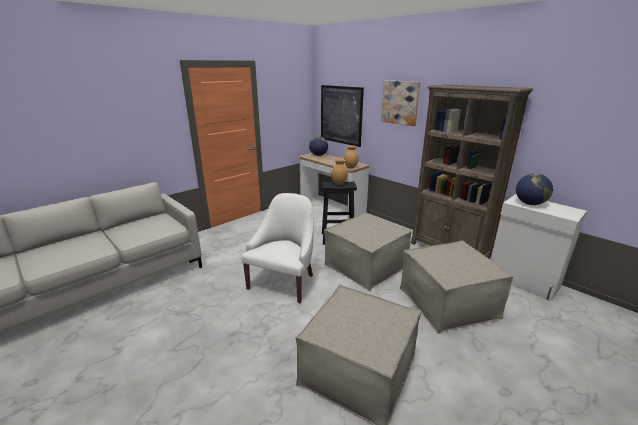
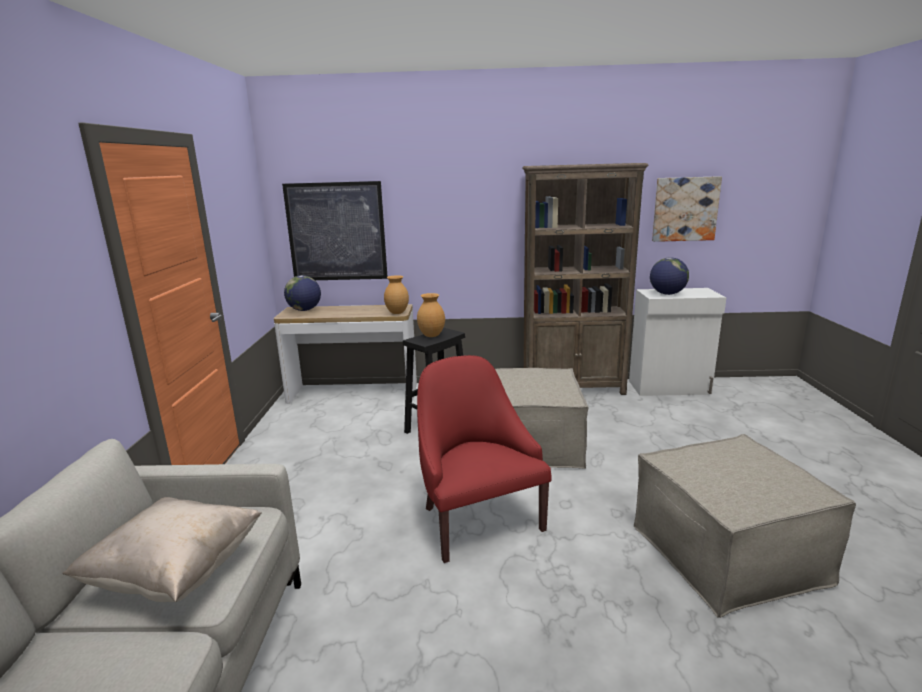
camera: 45 degrees left, 5 degrees down
white armchair [242,193,314,303] -> red armchair [417,355,552,563]
picture [381,80,421,126] -> picture moved to [652,176,722,242]
beige ottoman [400,240,513,334] -> none
none -> beige pillow [63,497,262,602]

